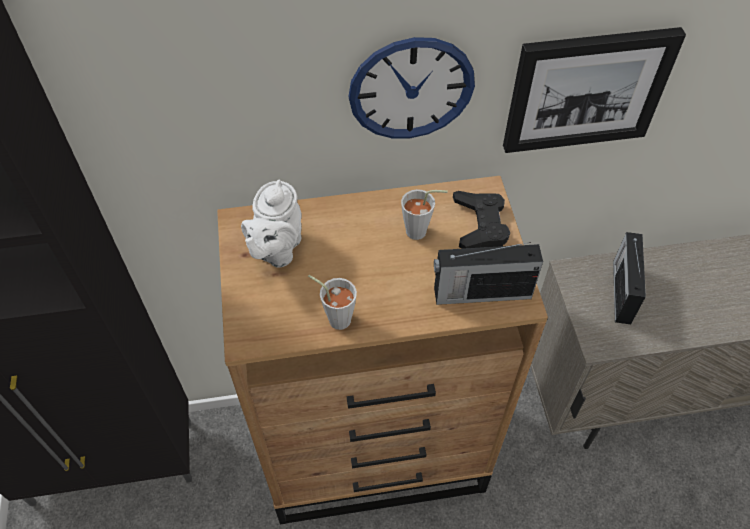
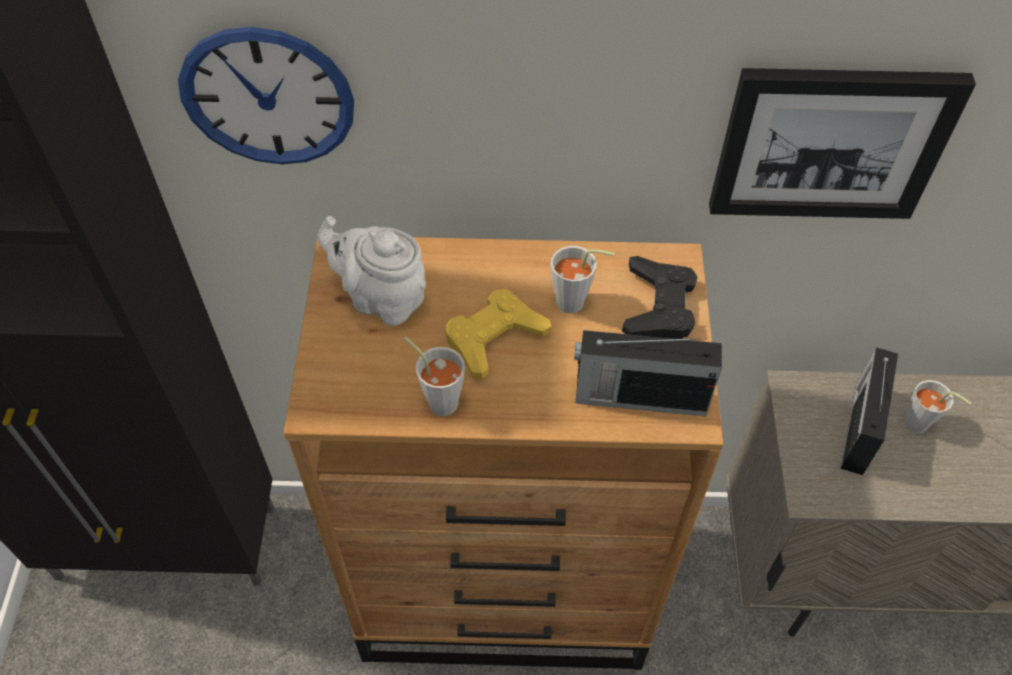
camera: 10 degrees right, 0 degrees up
white teapot [241,180,302,268] -> white teapot turned 90 degrees clockwise [318,216,426,326]
wall clock [348,37,475,138] -> wall clock moved to [178,27,354,164]
none -> yellow game controller [445,289,552,380]
none -> grey cup [904,380,971,433]

